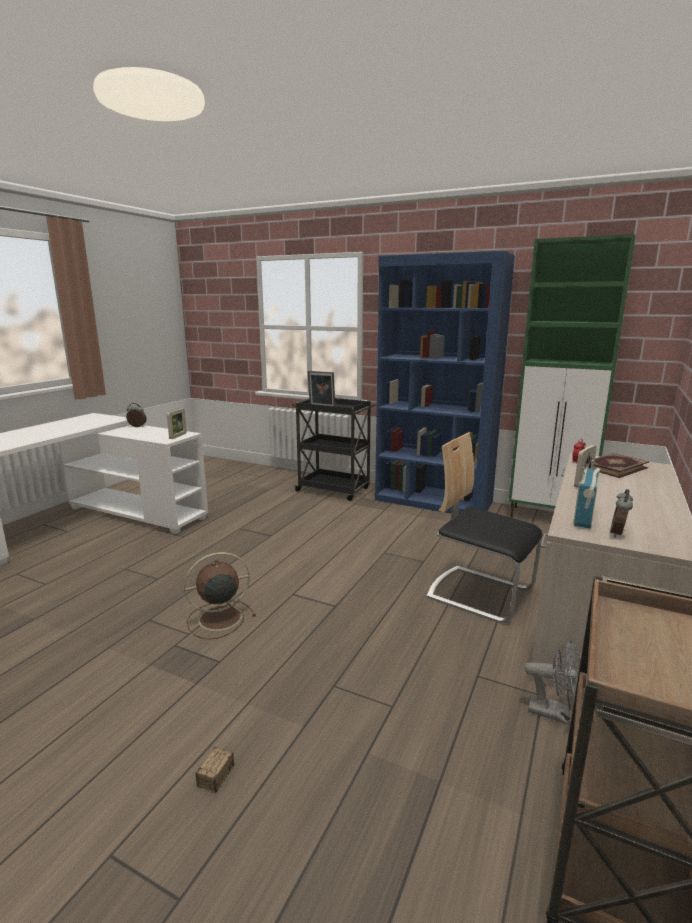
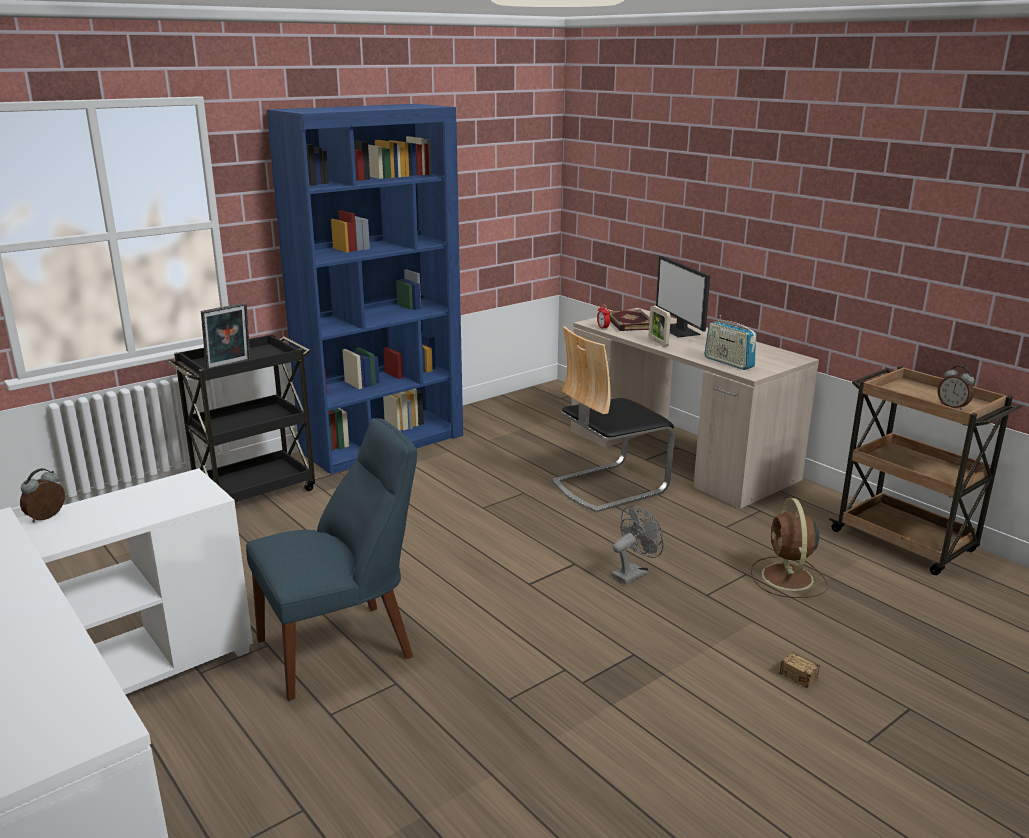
camera: 65 degrees left, 5 degrees up
picture frame [167,408,187,439] -> none
brown fan [184,552,256,640] -> brown fan moved to [751,498,828,598]
green cabinet [509,234,636,517] -> none
grey fan [525,640,582,724] -> grey fan moved to [612,506,663,584]
alarm clock [610,489,633,537] -> alarm clock moved to [937,366,974,410]
none -> blue chair [246,418,417,701]
none -> monitor [656,256,710,337]

